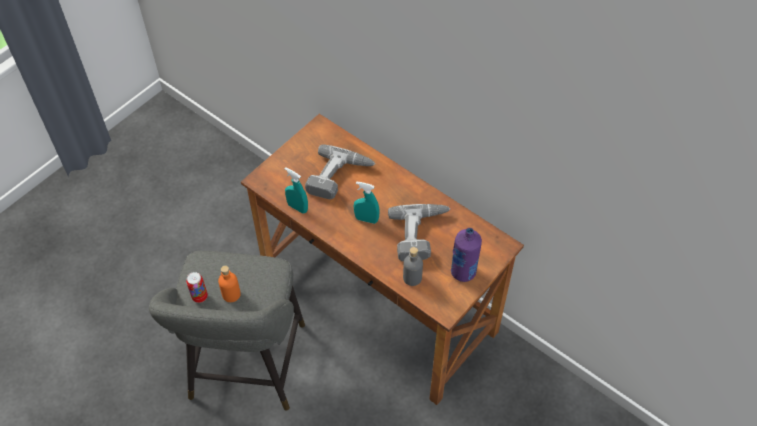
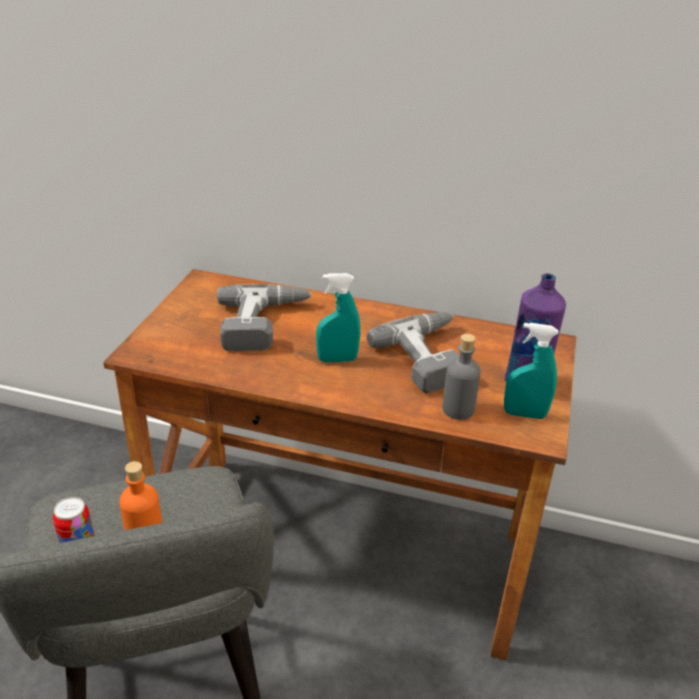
camera: 25 degrees left, 20 degrees down
turquoise spray bottle [285,167,308,214] -> turquoise spray bottle moved to [504,323,558,419]

